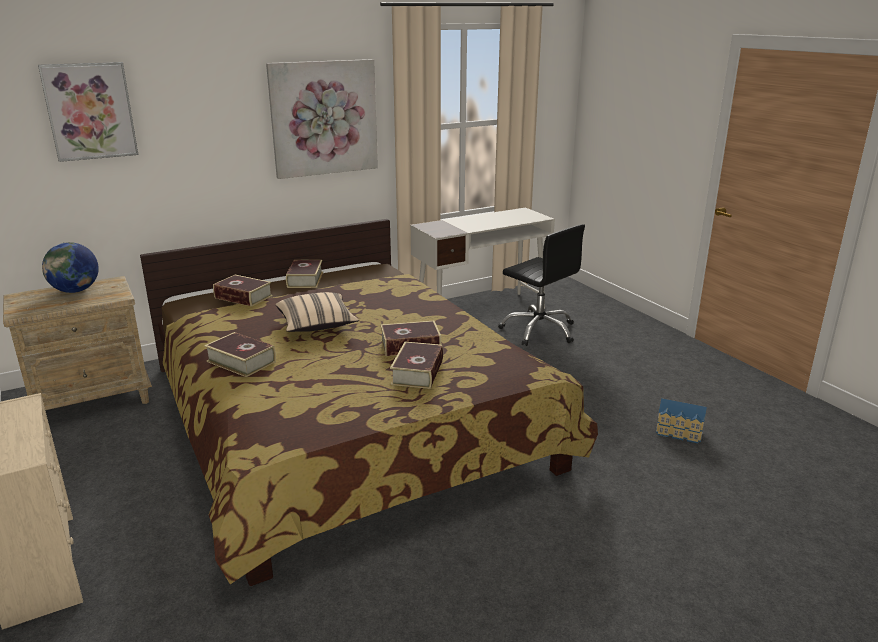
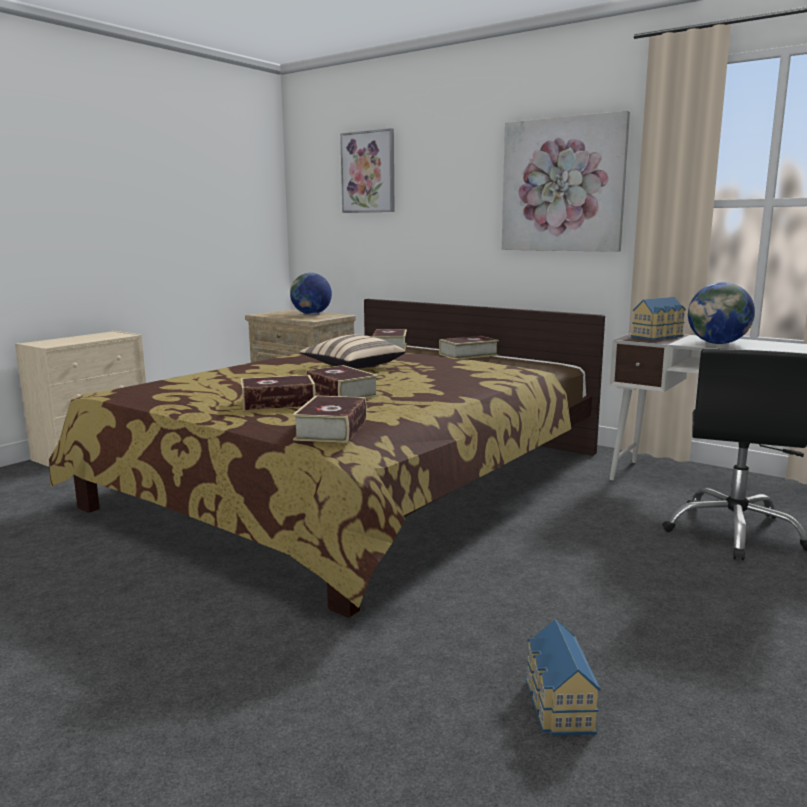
camera: 65 degrees right, 10 degrees down
book [204,332,276,377] -> book moved to [292,396,367,443]
none -> toy house [631,297,686,340]
none -> globe [688,282,755,344]

